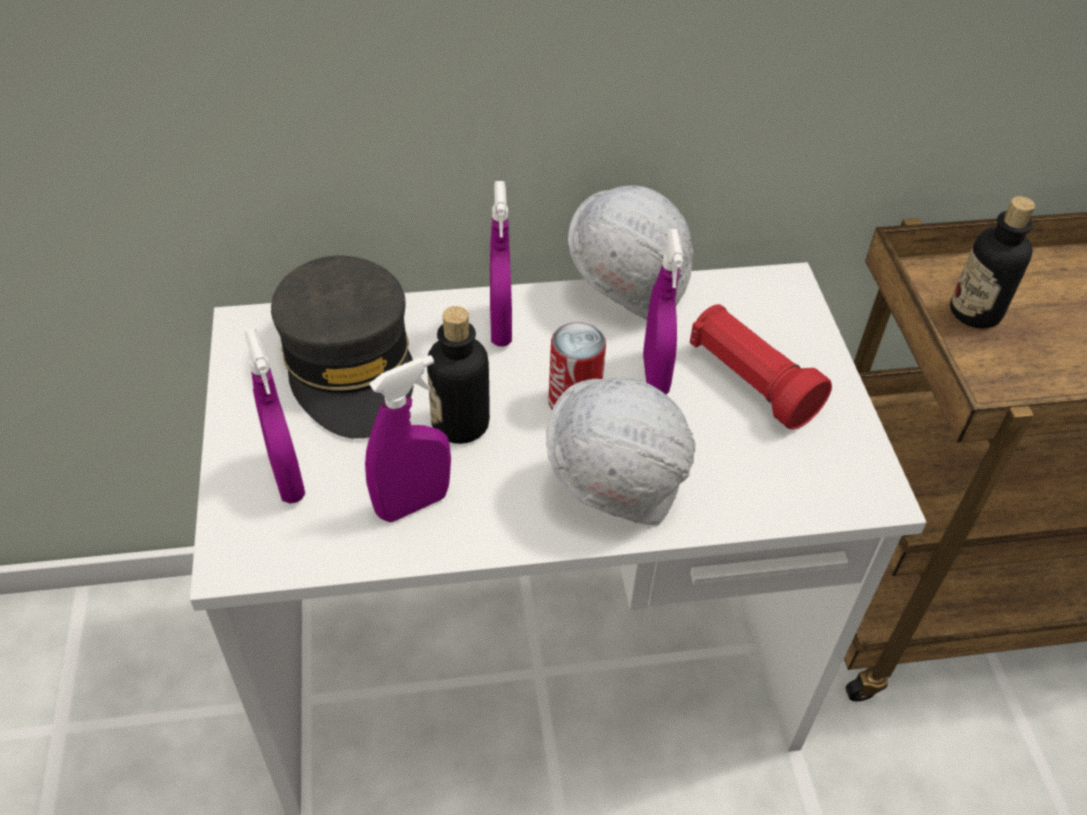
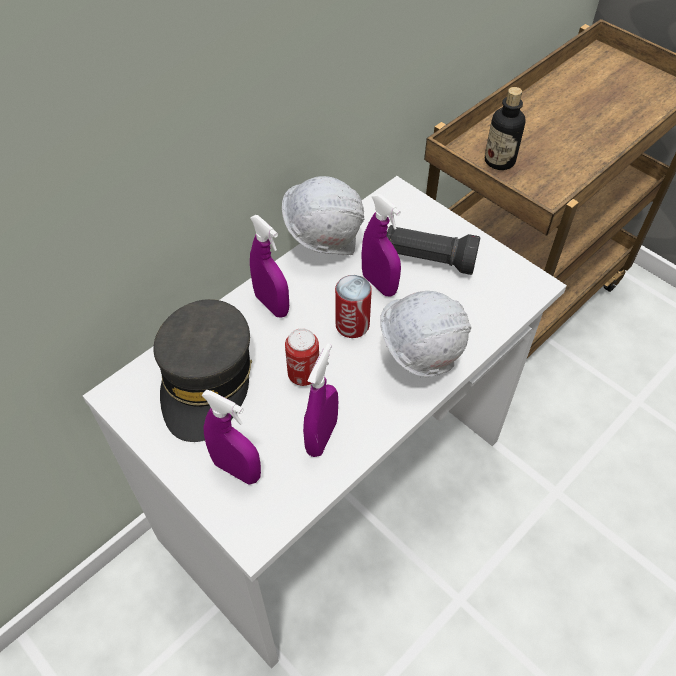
camera: 35 degrees left, 5 degrees up
grey cap [271,256,414,439] -> grey cap turned 60 degrees clockwise [153,299,252,442]
bottle [427,306,490,444] -> can [285,328,319,386]
red flashlight [690,304,832,429] -> black flashlight [386,225,480,275]

